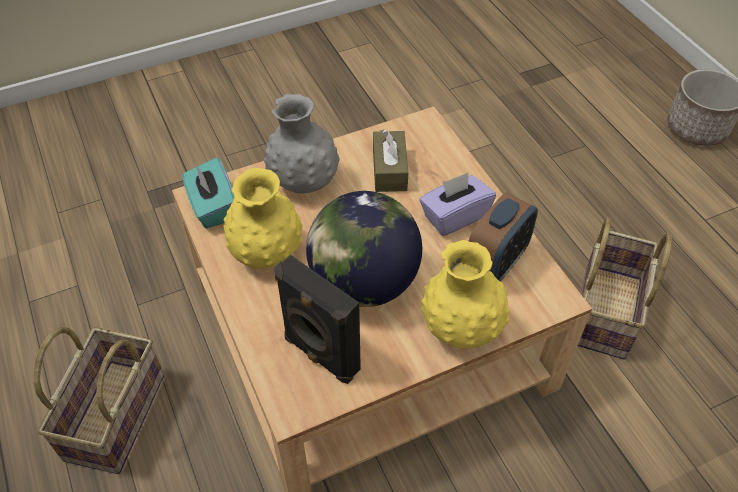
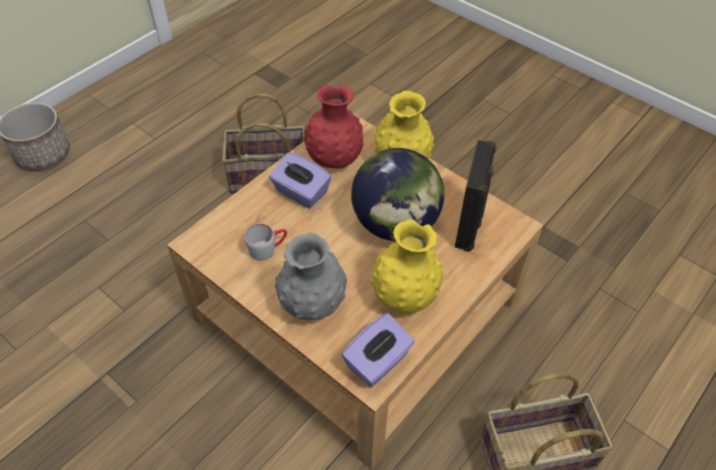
camera: 115 degrees left, 0 degrees up
turquoise tissue box [182,157,234,228] -> purple tissue box [341,313,415,387]
brown tissue box [373,129,408,192] -> grey mug [244,223,287,261]
alarm clock [469,192,538,281] -> red vase [304,85,364,169]

